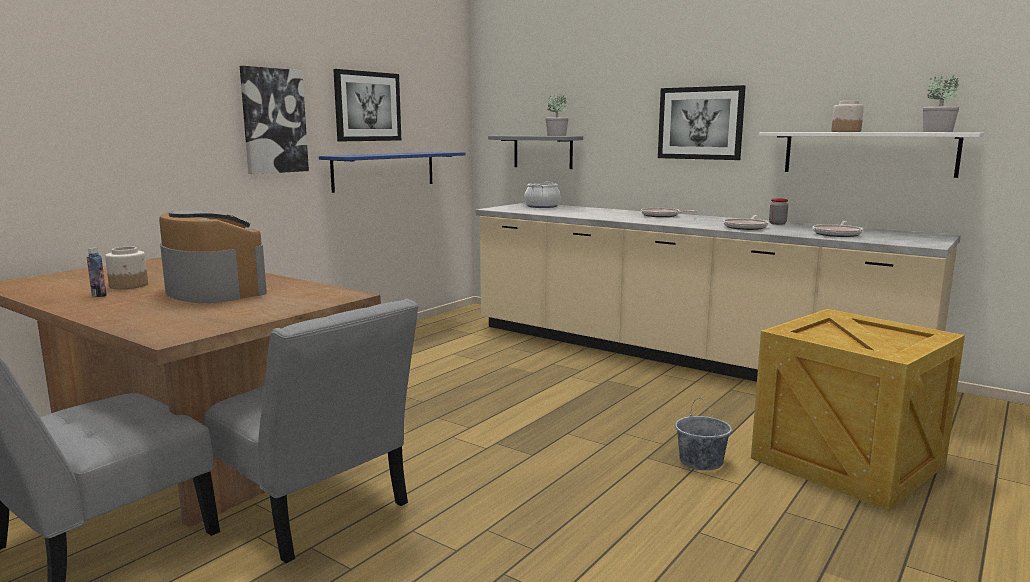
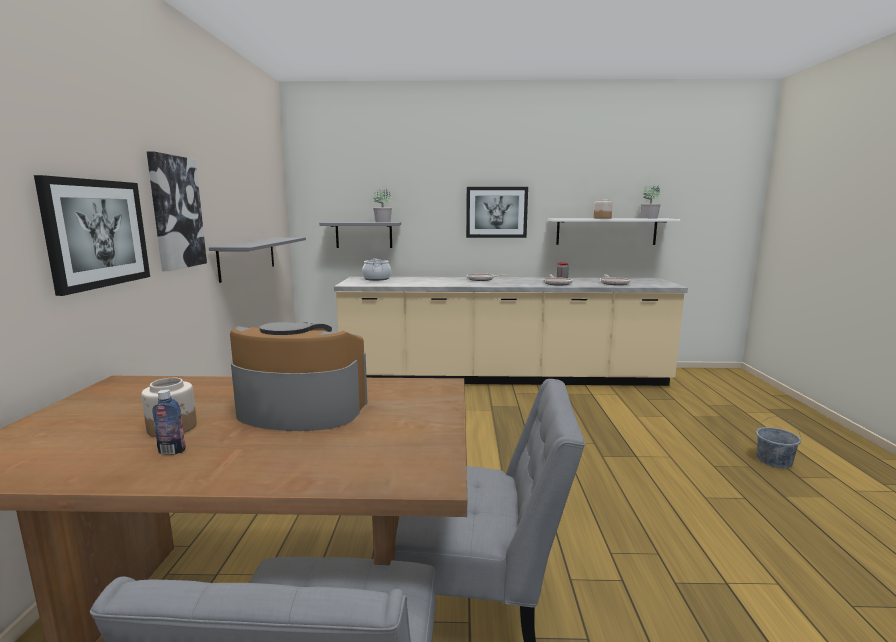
camera: 35 degrees left, 0 degrees up
blue shelf [319,152,465,193] -> grey shelf [209,237,306,283]
picture [333,69,401,141] -> picture moved to [34,175,150,296]
grey bucket [675,398,732,470] -> grey bucket moved to [756,416,801,468]
crate [751,309,965,511] -> none

